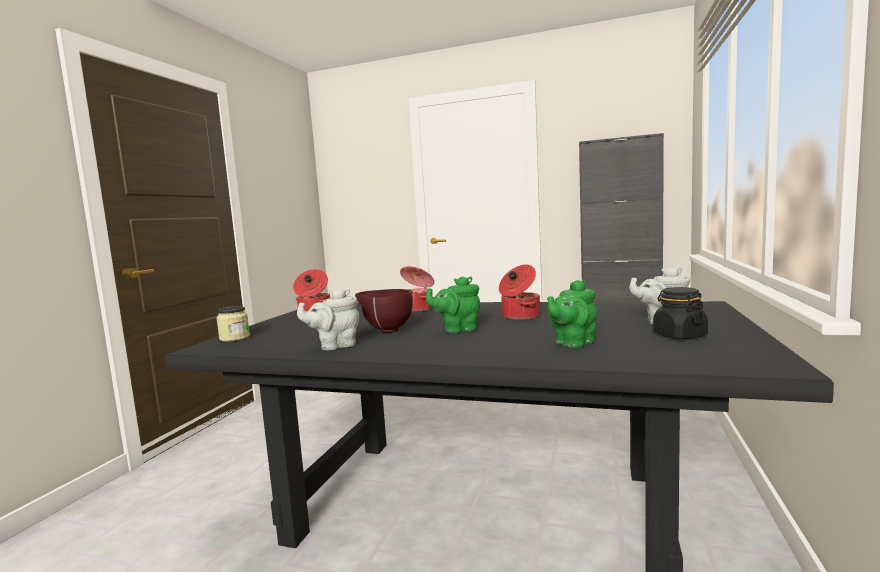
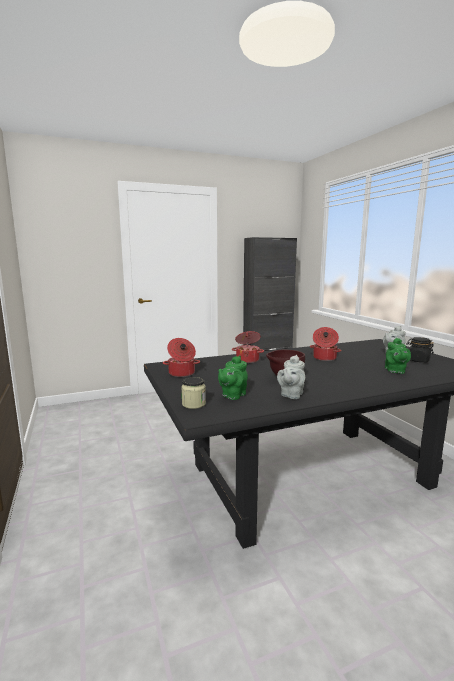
camera: 40 degrees left, 5 degrees up
green teapot [426,276,480,333] -> green teapot moved to [218,355,248,400]

